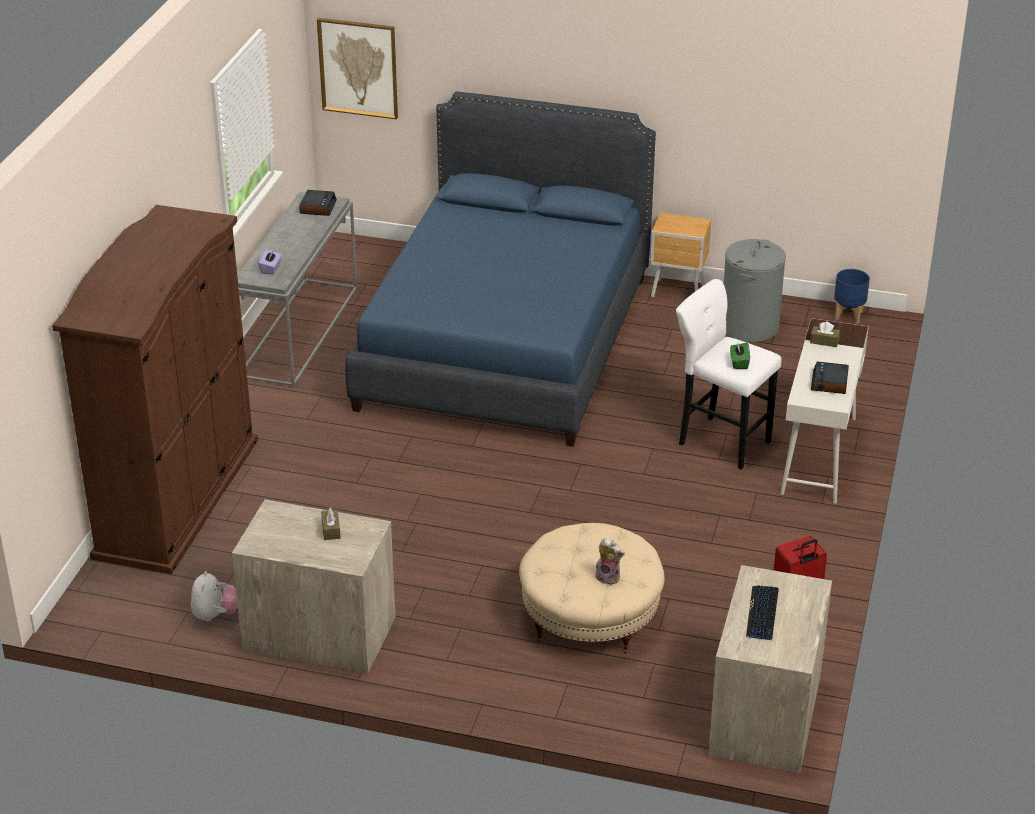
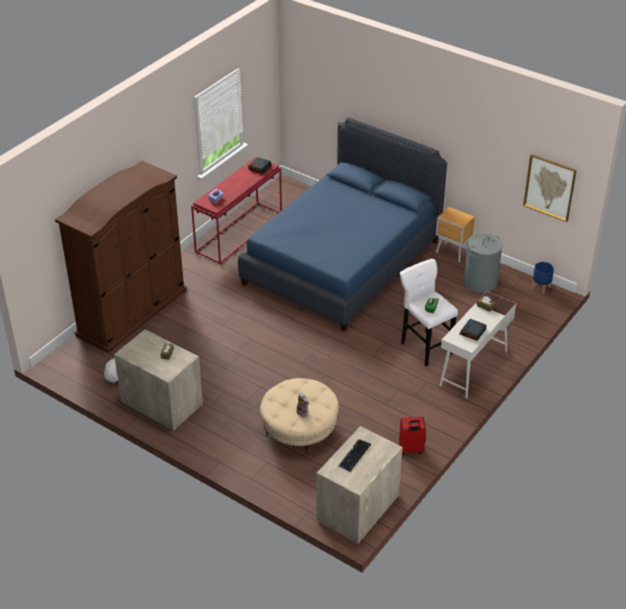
camera: 20 degrees right, 5 degrees up
grey console table [237,192,358,388] -> red console table [191,157,282,264]
picture [317,18,398,119] -> picture moved to [523,154,577,222]

